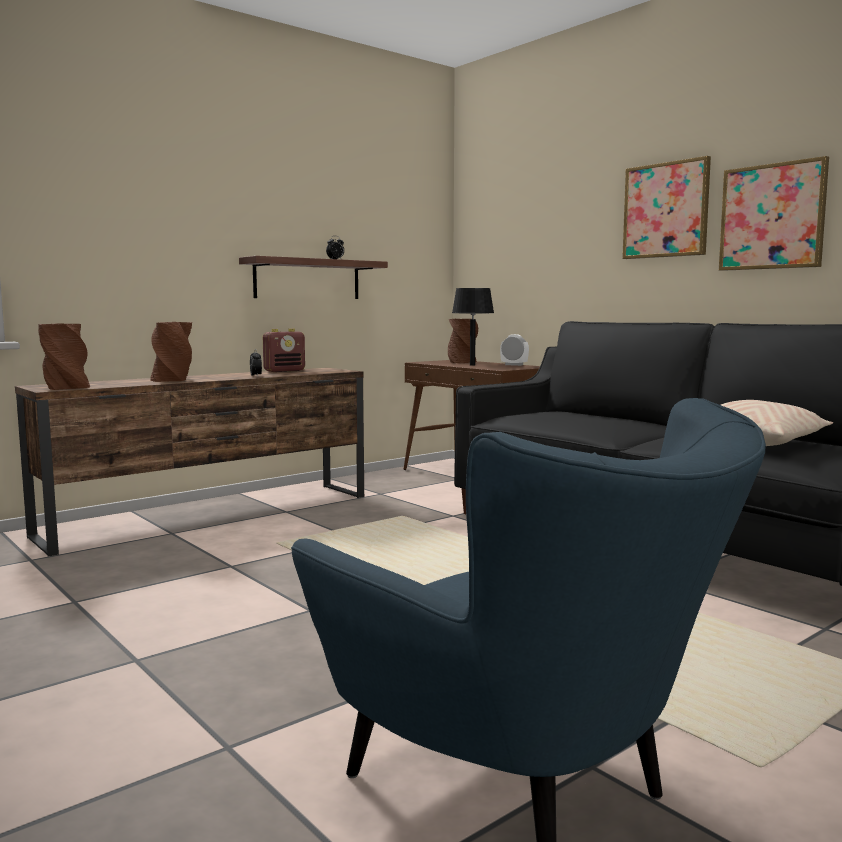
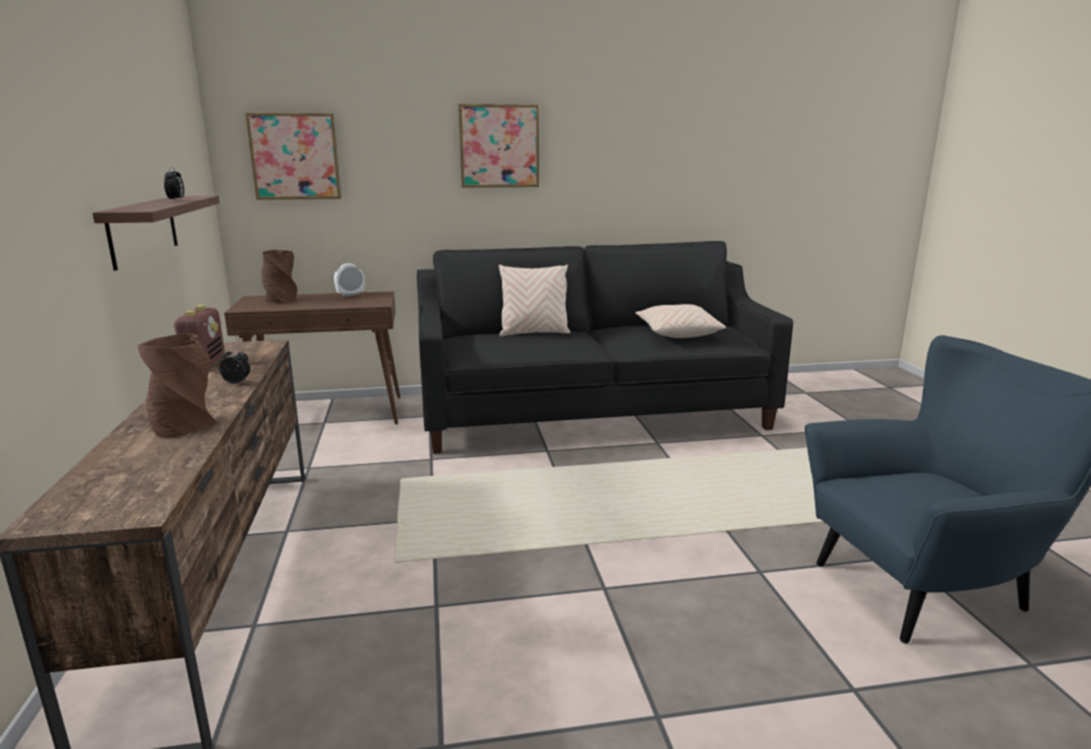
camera: 60 degrees left, 10 degrees up
brown vase [38,323,90,390] -> none
black table lamp [452,288,494,366] -> none
picture [719,156,829,271] -> picture moved to [245,113,341,200]
none -> beige pillow [499,265,570,337]

